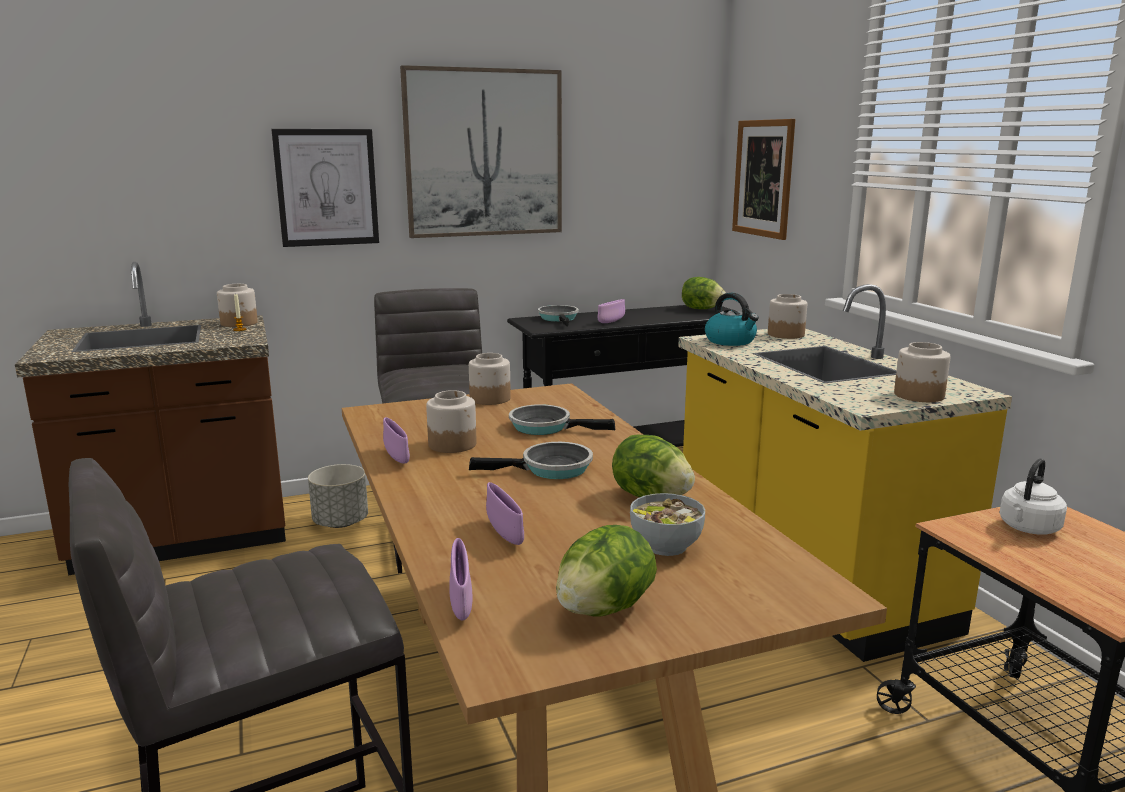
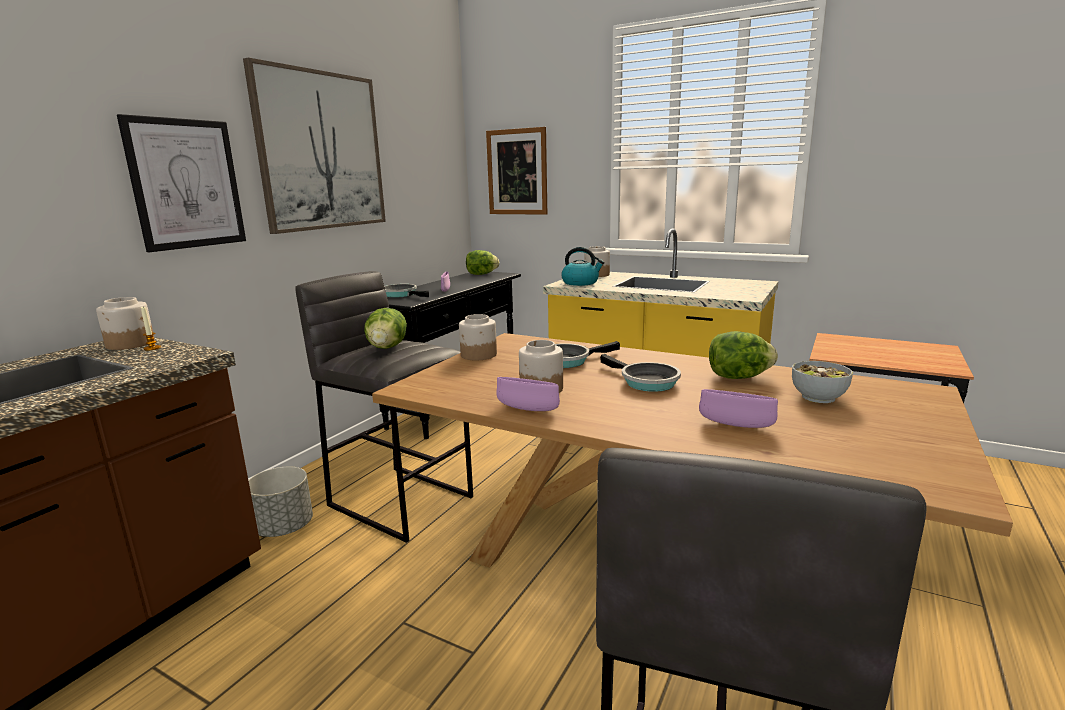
camera: 40 degrees left, 0 degrees up
purple bowl [449,538,473,621] -> none
frying pan [469,442,593,479] -> frying pan turned 105 degrees clockwise [600,354,681,392]
lettuce [556,525,657,617] -> lettuce moved to [364,308,407,349]
jar [894,342,951,402] -> none
white kettle [999,459,1067,535] -> none

